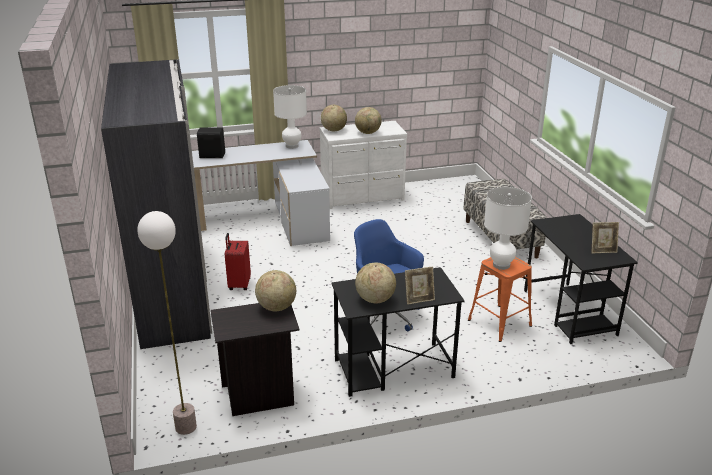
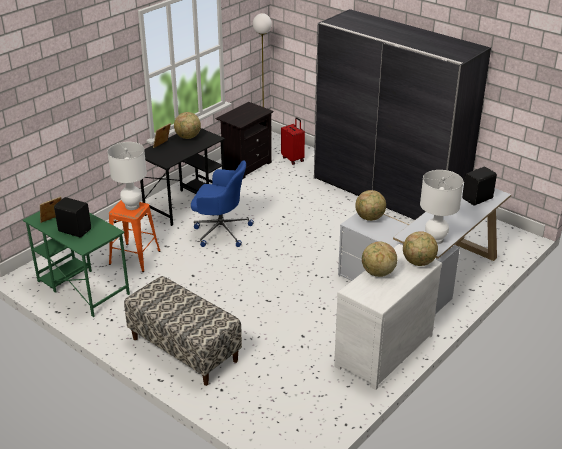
camera: 145 degrees right, 5 degrees up
red suitcase [225,233,251,290] -> red suitcase moved to [281,117,305,165]
globe [255,270,296,311] -> globe moved to [355,190,386,221]
black desk [524,214,638,344] -> green desk [23,211,130,317]
none -> black speaker [54,197,91,237]

